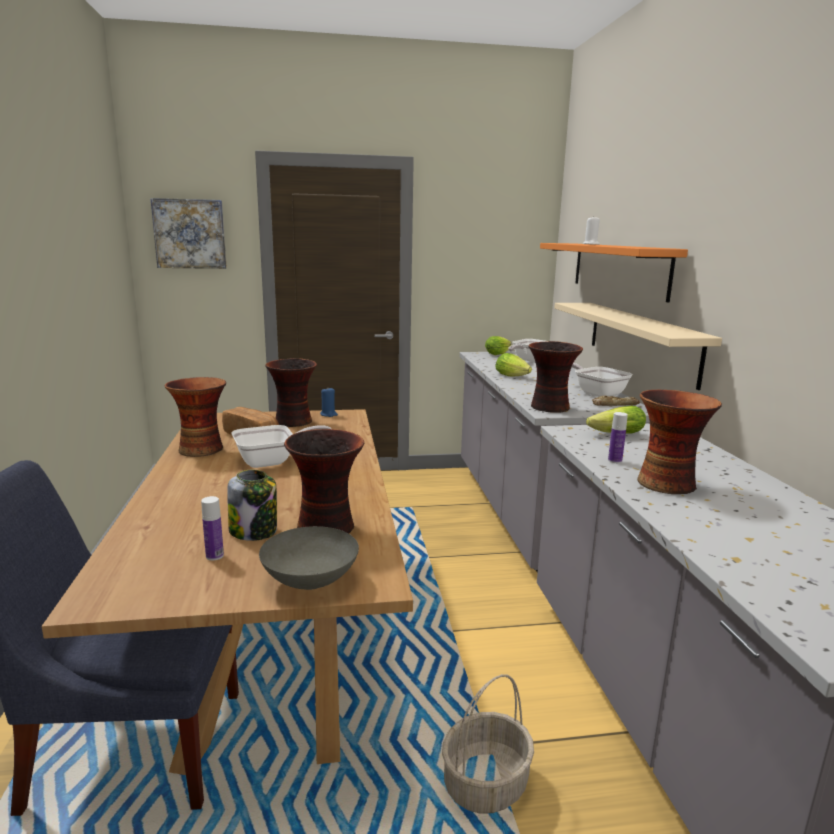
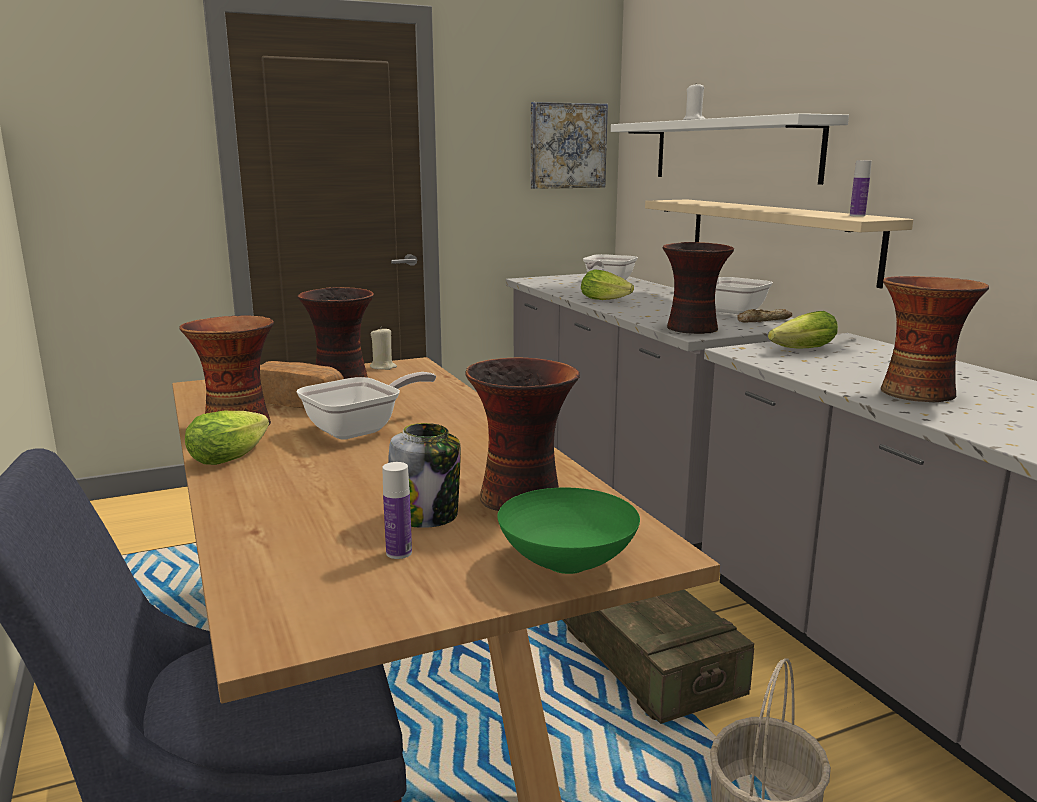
camera: 15 degrees left, 0 degrees up
picture [150,198,227,269] -> picture moved to [531,102,608,189]
grey bowl [259,526,359,590] -> green bowl [497,488,640,574]
blue candle [320,388,338,417] -> beige candle [370,329,397,370]
lettuce [485,336,511,355] -> lettuce moved to [185,411,269,465]
orange shelf [540,243,688,303] -> white shelf [611,113,849,185]
bottle [608,412,628,463] -> bottle moved to [850,160,872,217]
none -> crate [563,589,754,724]

